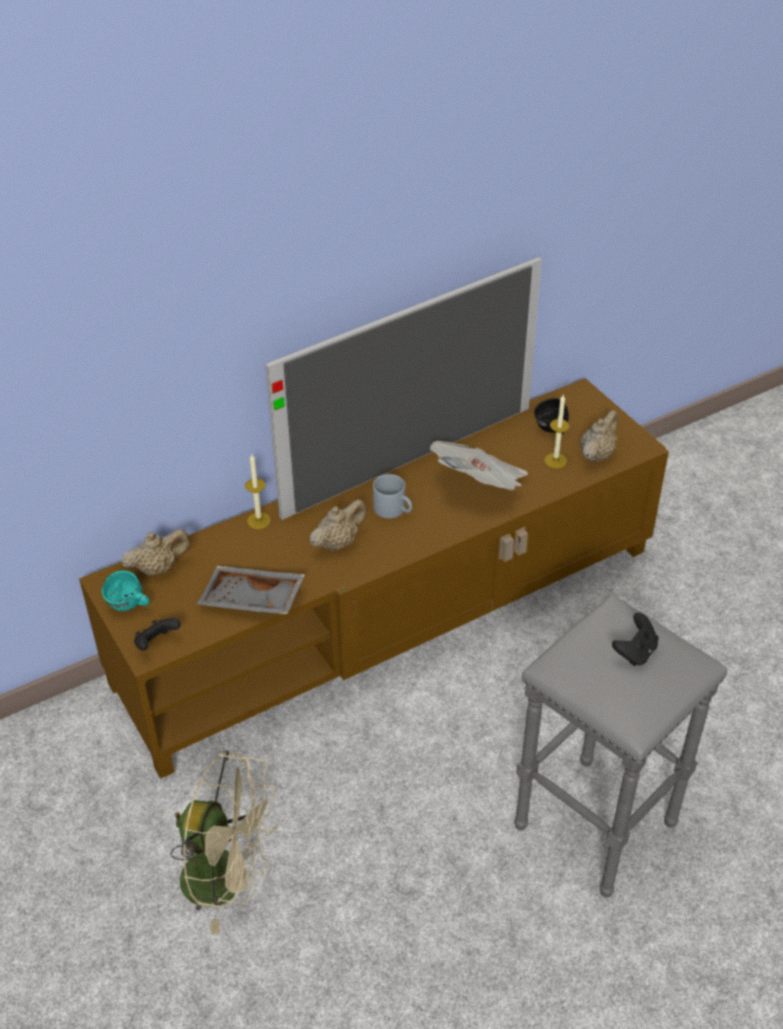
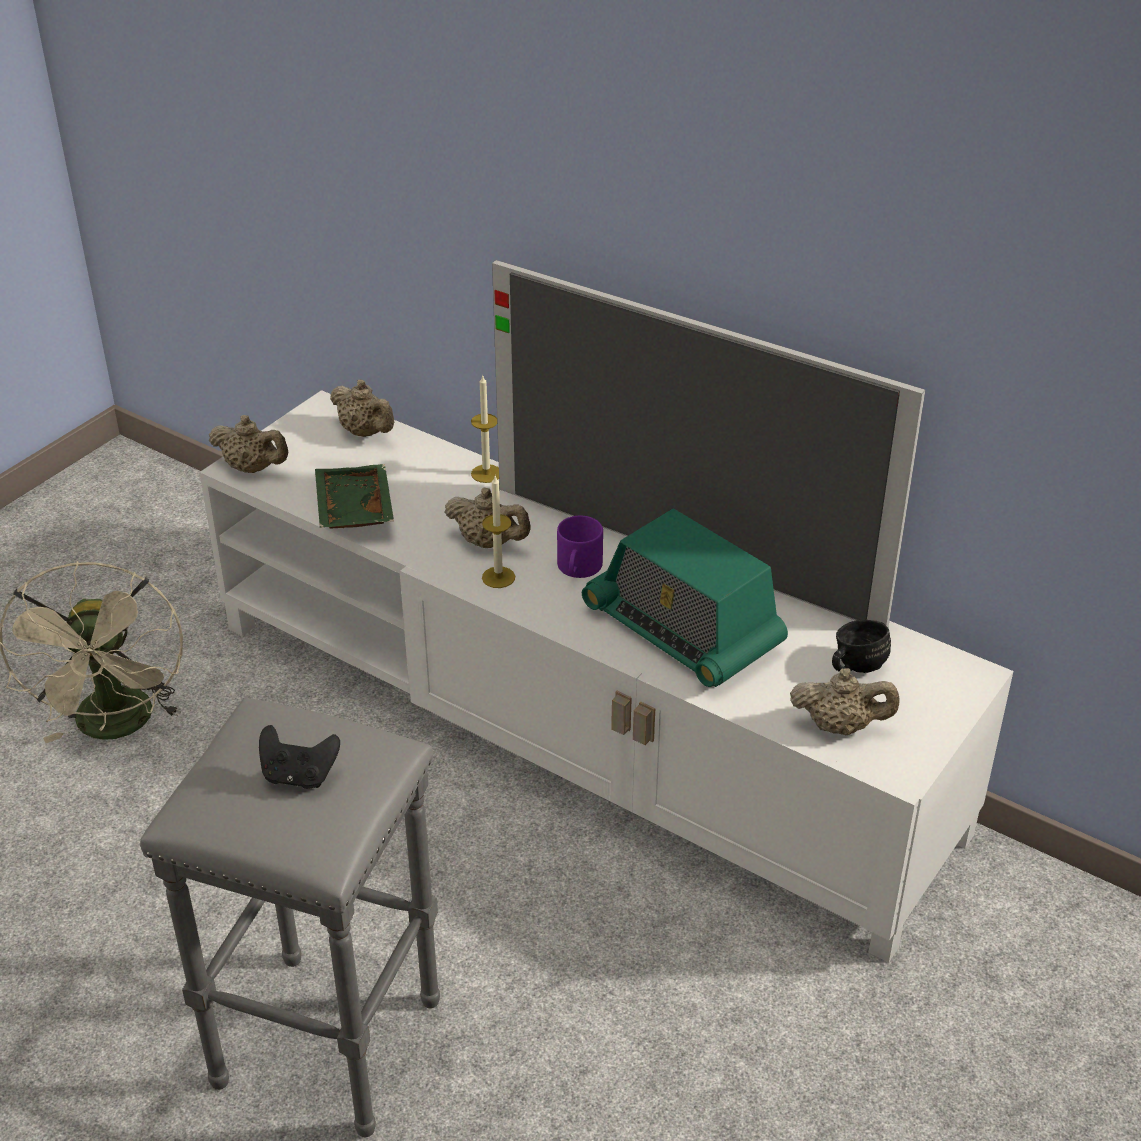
camera: 65 degrees right, 5 degrees down
brown tv stand [79,378,669,779] -> white tv stand [200,390,1013,963]
turquoise mug [102,571,150,611] -> none
black game controller [134,618,181,650] -> beige teapot [209,415,288,473]
grey tray [197,566,305,614] -> green tray [315,464,394,529]
grey mug [373,474,412,518] -> purple mug [557,516,603,578]
newspaper [430,441,528,491] -> radio [582,508,788,687]
candle [545,395,570,468] -> candle moved to [482,476,515,588]

